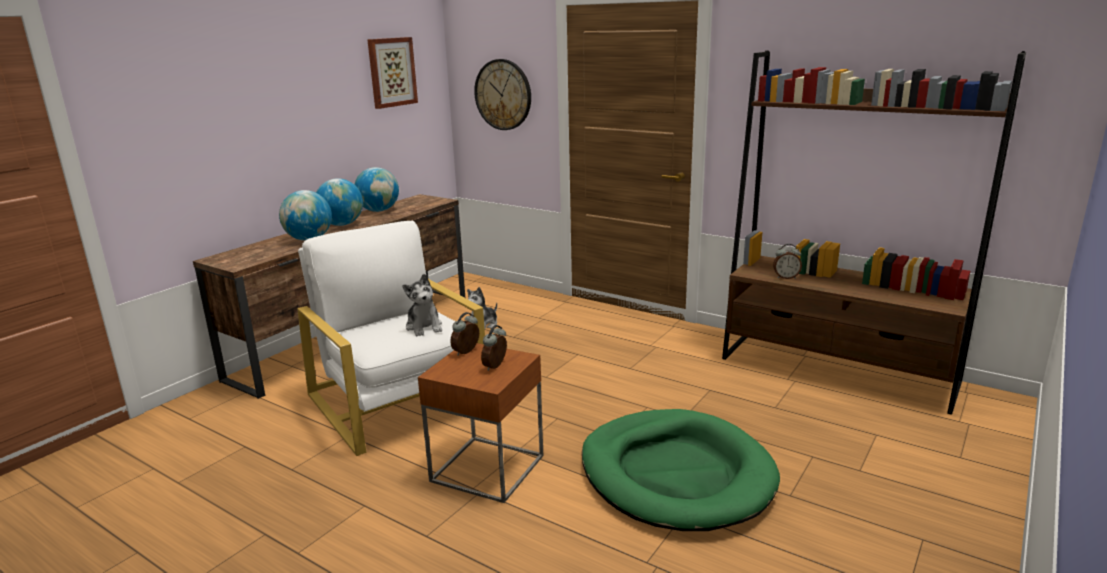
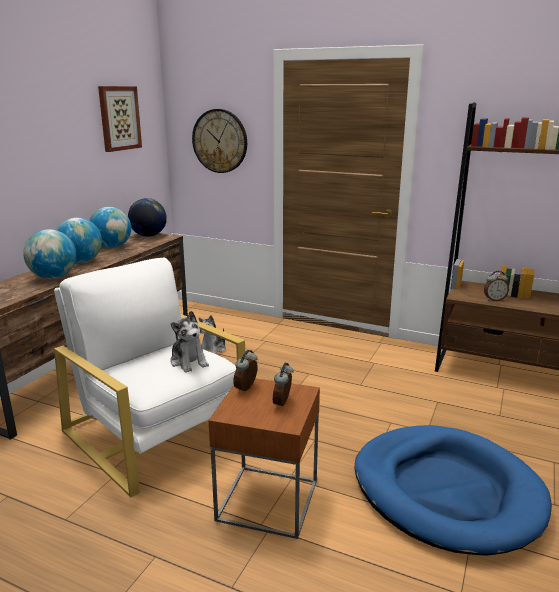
camera: 10 degrees left, 0 degrees up
green dog bed [582,409,780,531] -> blue dog bed [354,425,552,556]
none -> globe [128,198,167,237]

